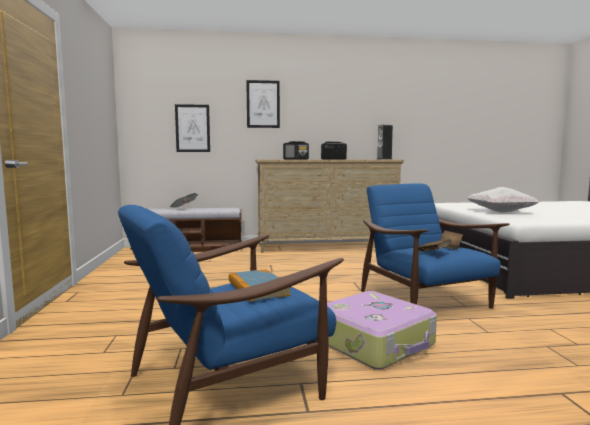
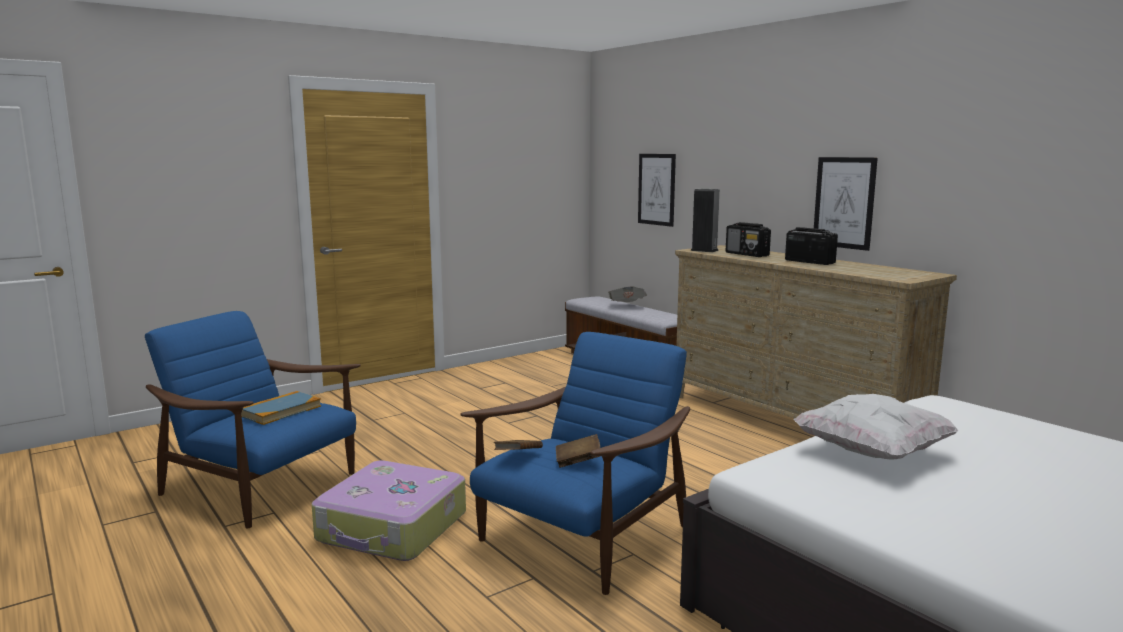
camera: 60 degrees right, 5 degrees up
picture [246,80,280,128] -> picture moved to [814,157,878,251]
speaker [377,125,393,159] -> speaker moved to [690,189,720,252]

